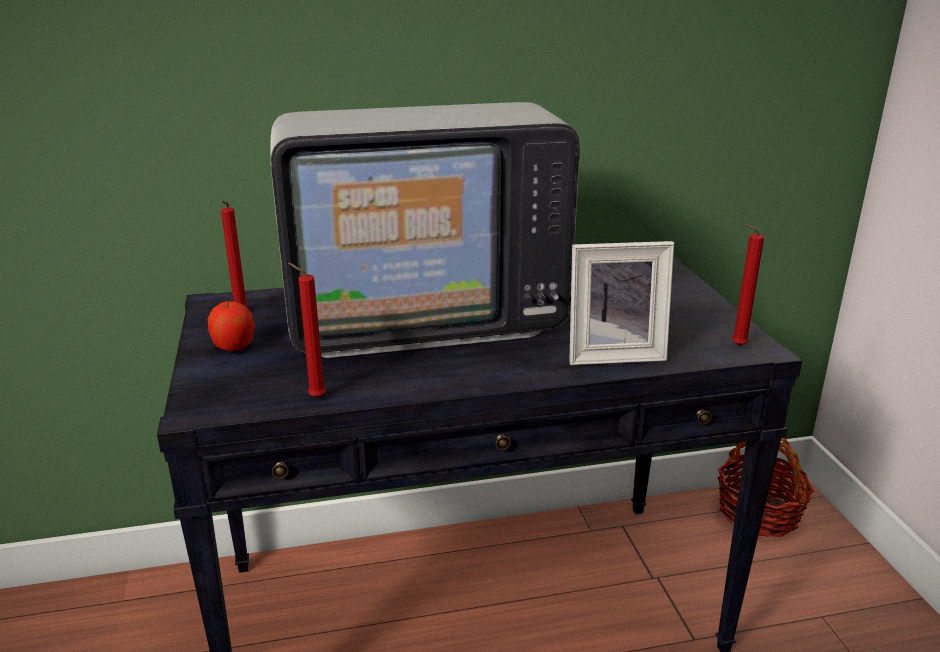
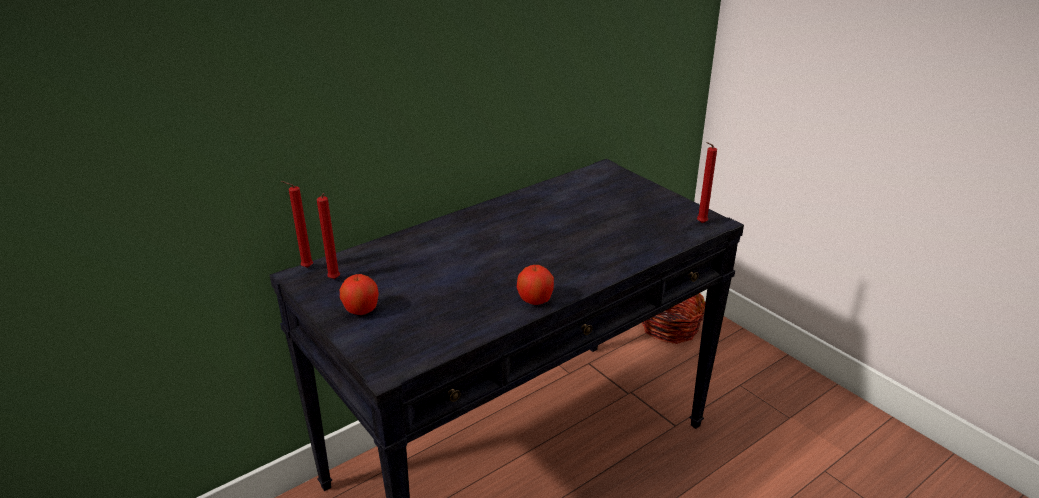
camera: 25 degrees left, 5 degrees up
television [270,102,580,358] -> none
red candle [288,263,326,398] -> red candle moved to [281,181,313,268]
picture frame [569,241,674,365] -> none
none -> apple [517,265,554,305]

